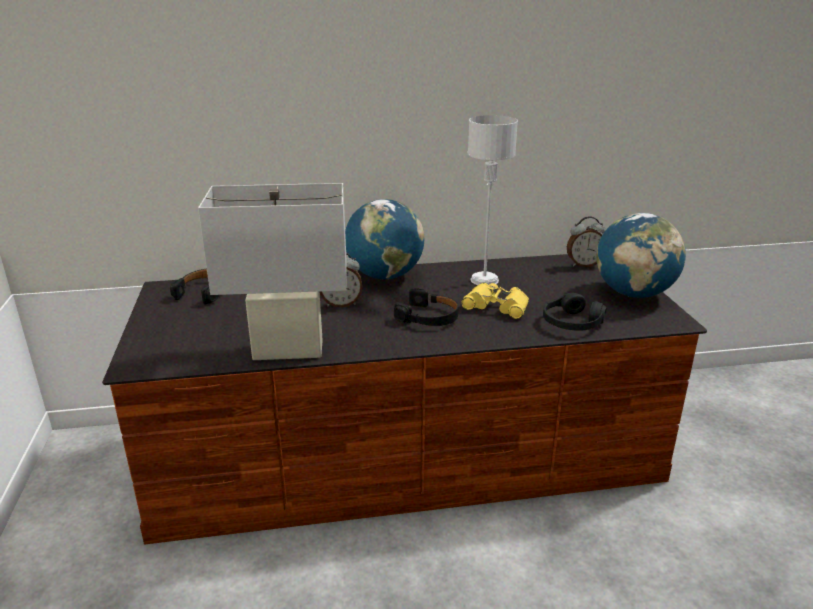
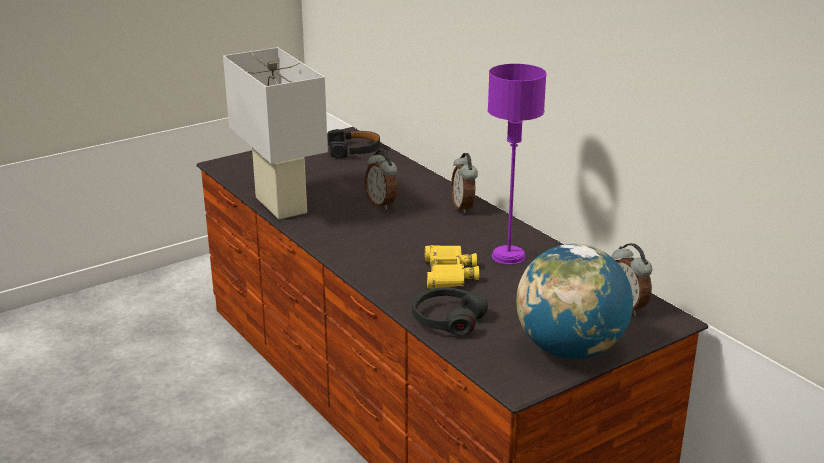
camera: 65 degrees right, 0 degrees up
globe [345,199,424,279] -> alarm clock [451,153,478,214]
black headphones [394,288,459,326] -> none
grey table lamp [468,115,518,285] -> purple table lamp [488,64,547,265]

